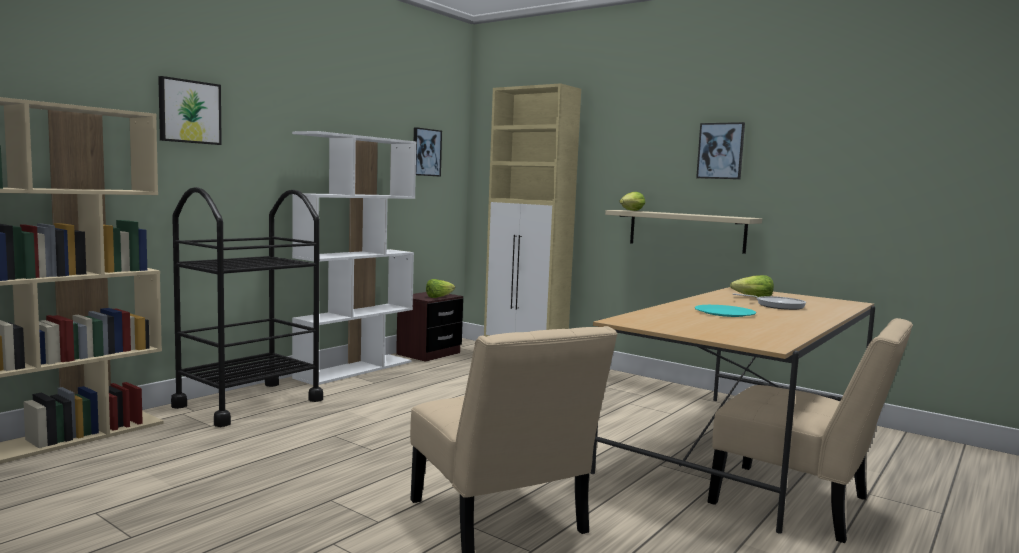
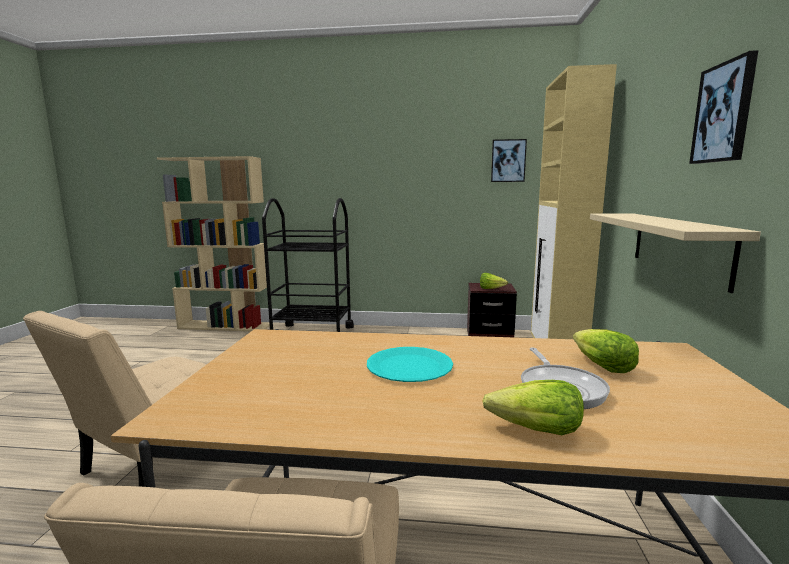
camera: 60 degrees right, 5 degrees up
picture [158,76,222,145] -> none
white bookcase [292,131,417,385] -> none
lettuce [620,192,645,211] -> lettuce moved to [482,380,584,435]

